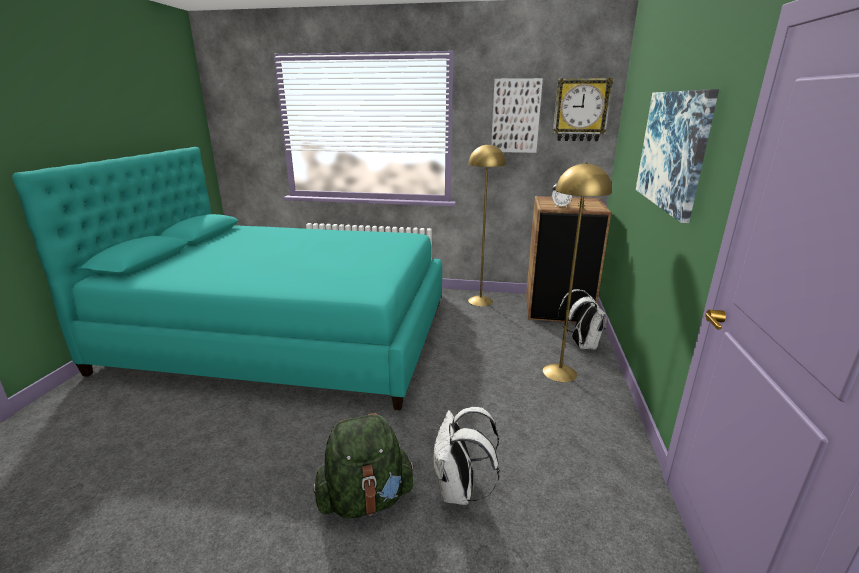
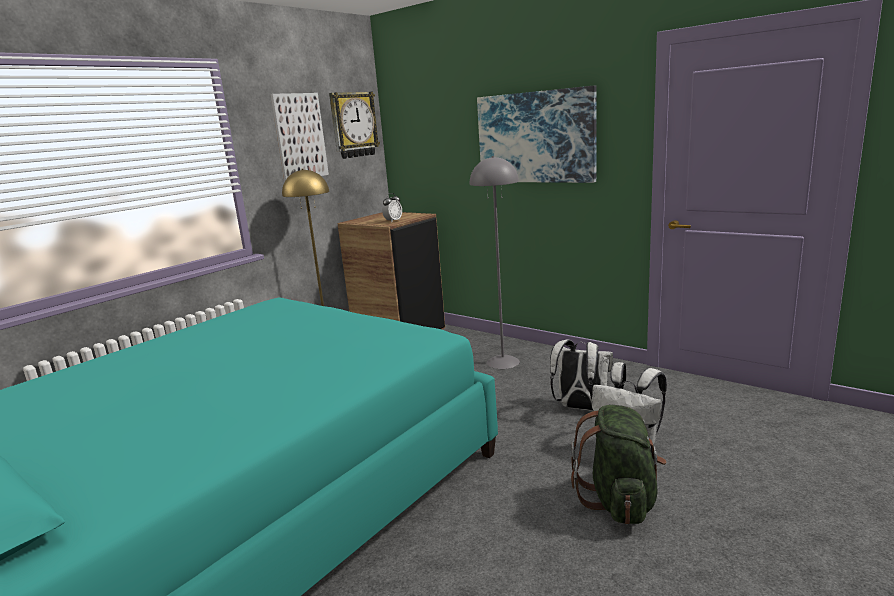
camera: 60 degrees left, 5 degrees down
yellow floor lamp [543,162,612,382] -> grey floor lamp [470,156,520,369]
white backpack [558,289,606,350] -> white backpack moved to [550,340,613,411]

